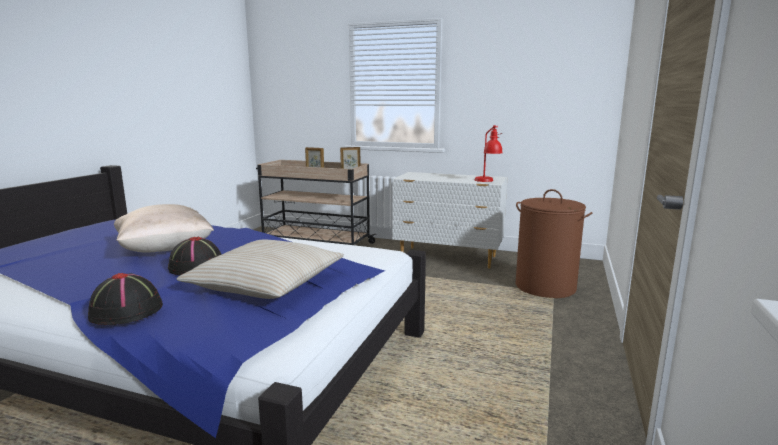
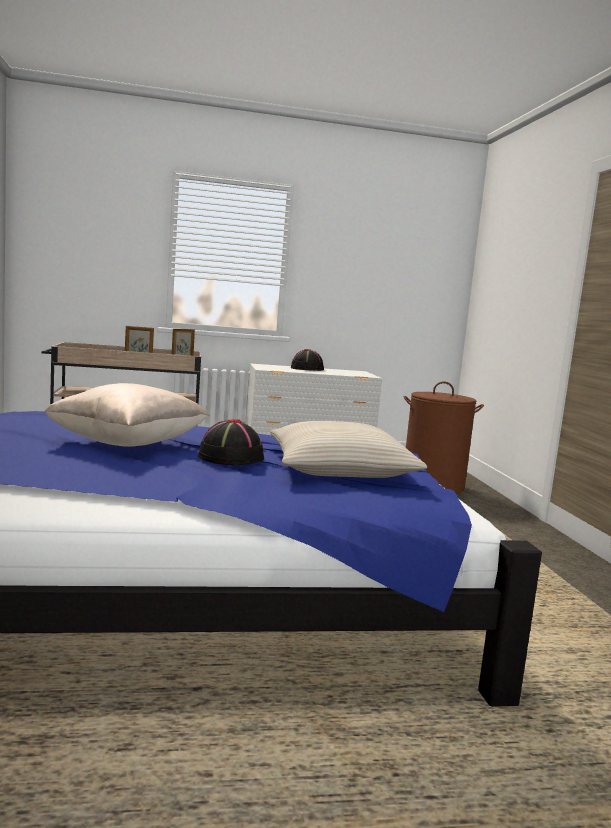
camera: 30 degrees left, 5 degrees down
black hat [88,273,163,325] -> black hat moved to [291,349,324,371]
red table lamp [475,125,503,182] -> none

